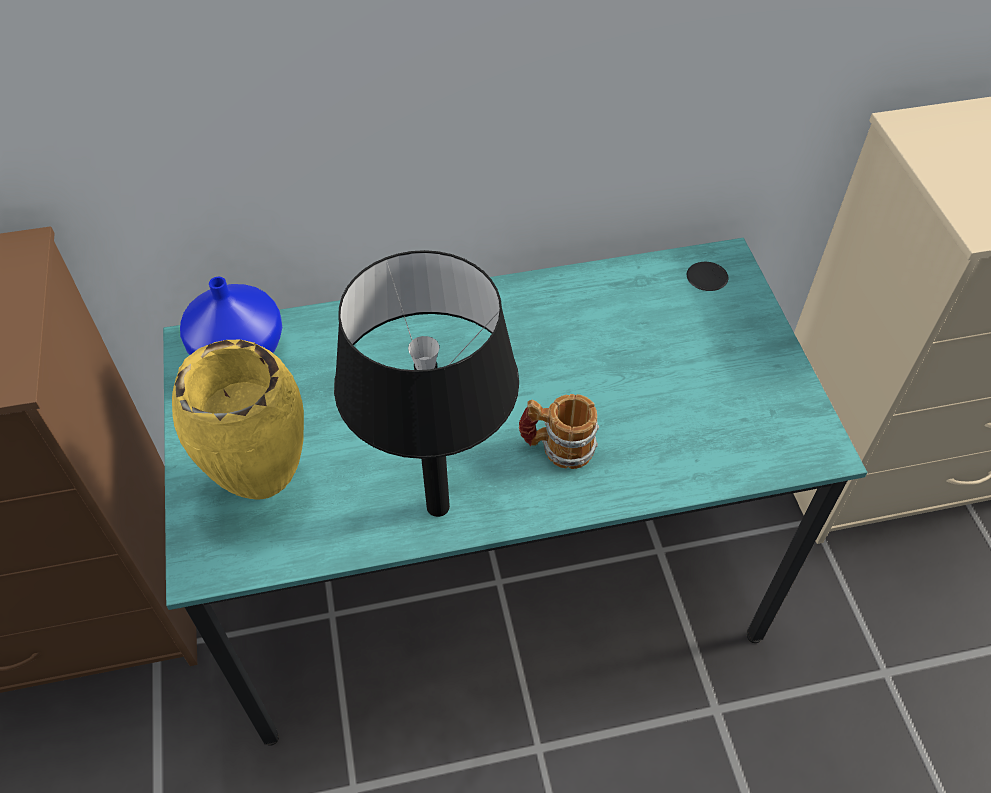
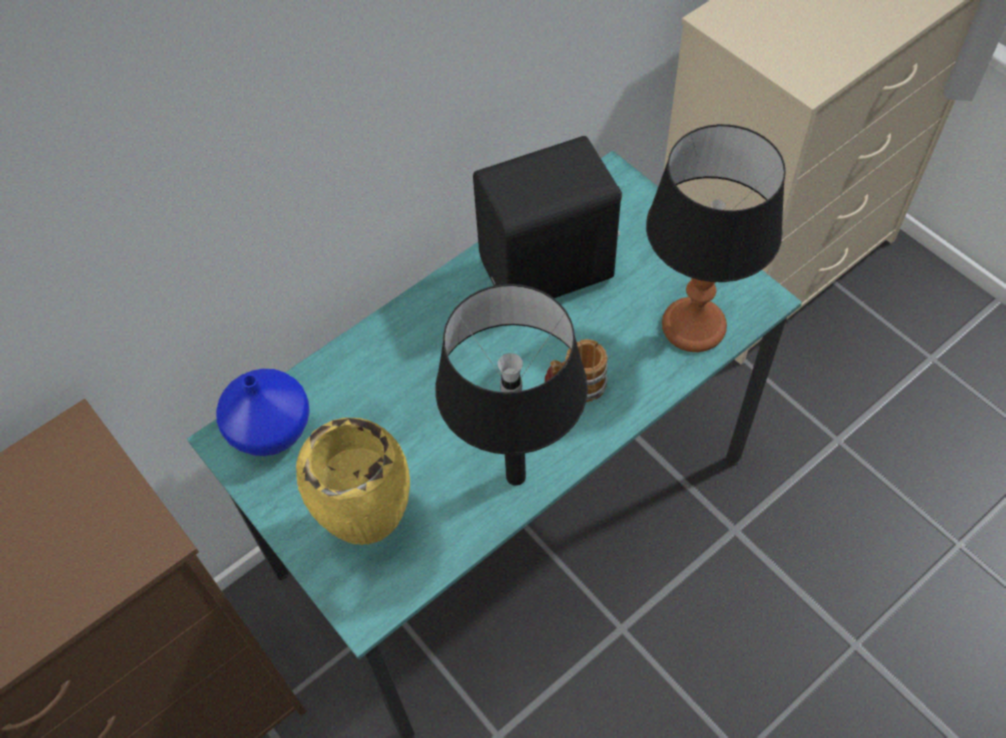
camera: 25 degrees left, 5 degrees up
none -> black speaker [473,136,621,298]
none -> table lamp [646,124,786,352]

